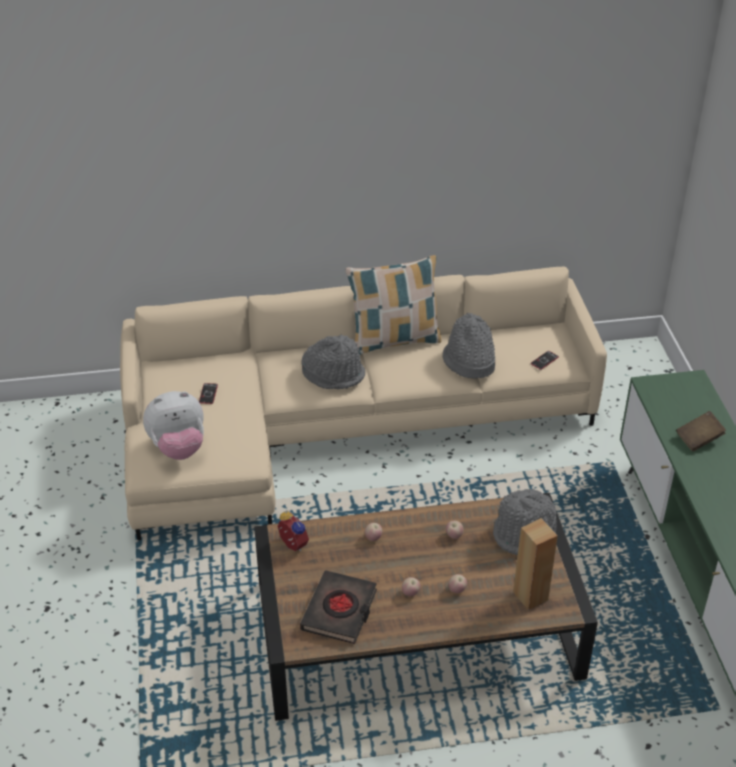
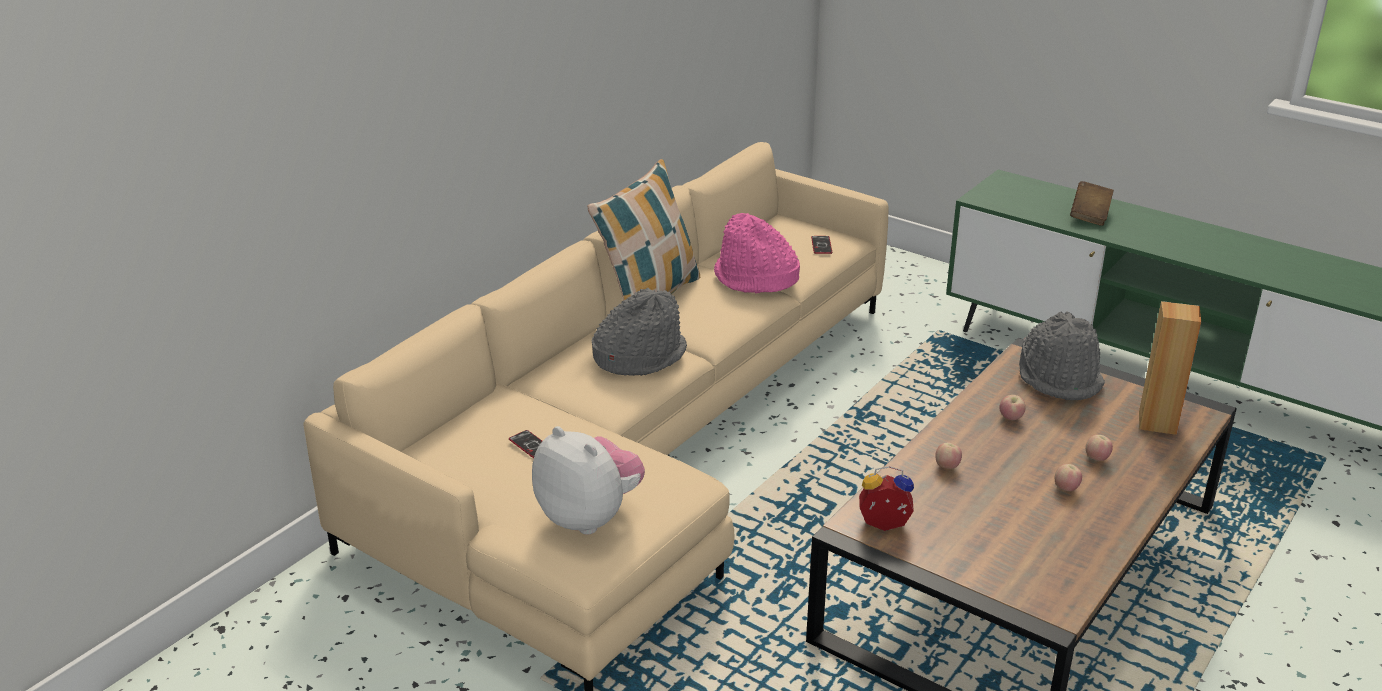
camera: 45 degrees left, 10 degrees down
plush toy [143,391,204,460] -> plush toy turned 75 degrees counterclockwise [532,426,645,535]
black book [300,570,377,644] -> none
grey hat [443,313,495,378] -> pink hat [714,213,800,293]

